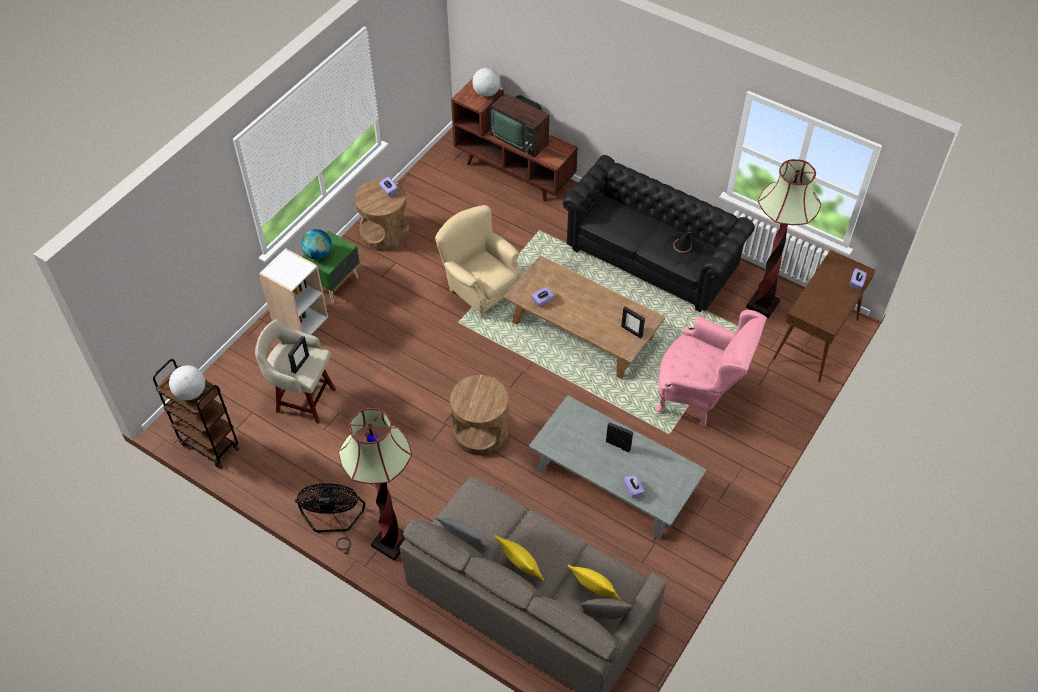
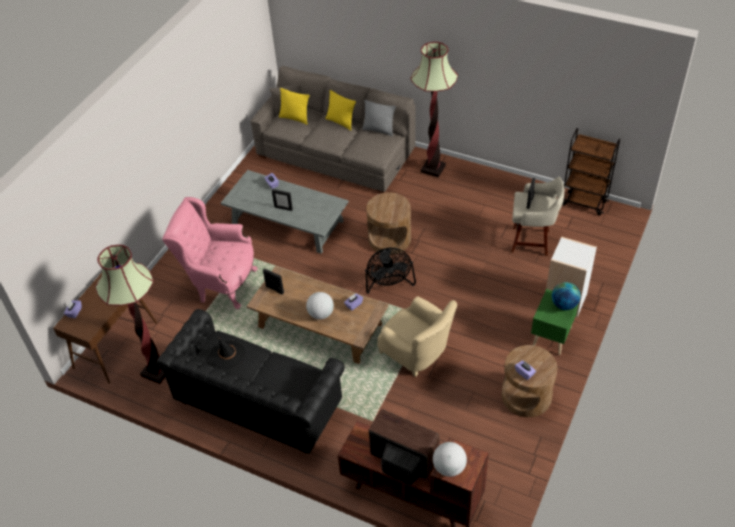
camera: 175 degrees right, 5 degrees down
globe [169,365,205,400] -> globe moved to [306,292,334,319]
black fan [295,483,365,555] -> black fan moved to [365,247,416,294]

